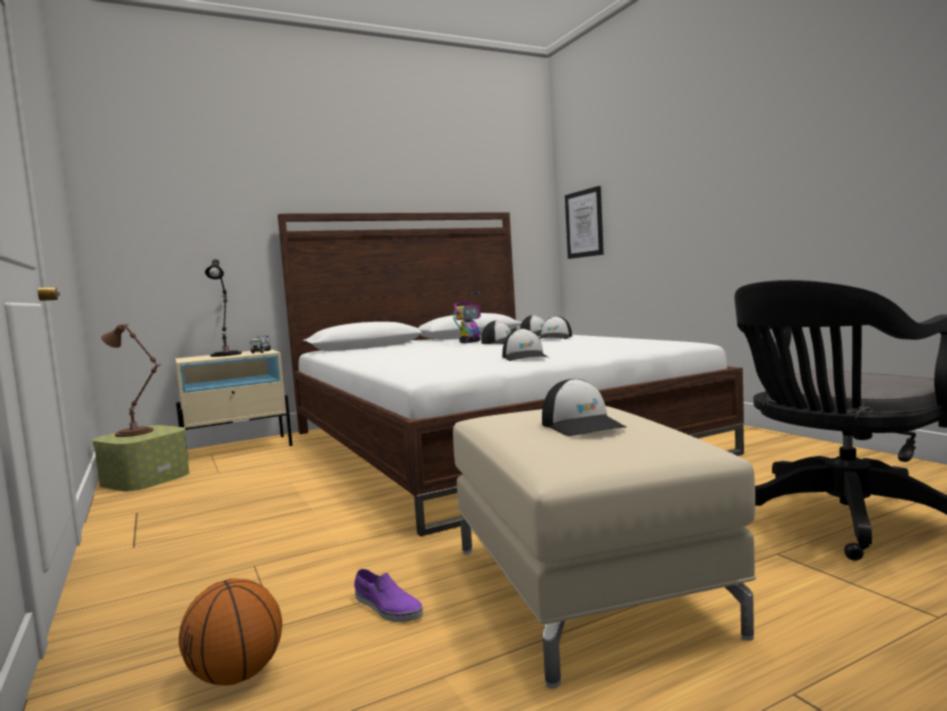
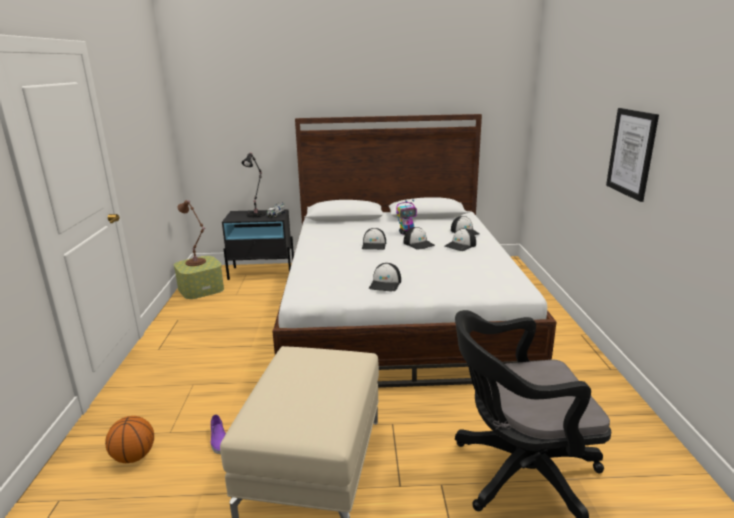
camera: 25 degrees right, 15 degrees up
beige nightstand [175,349,293,457] -> black nightstand [222,210,294,280]
cap [542,378,626,436] -> cap moved to [362,228,386,250]
picture [565,186,604,259] -> picture moved to [606,108,659,202]

